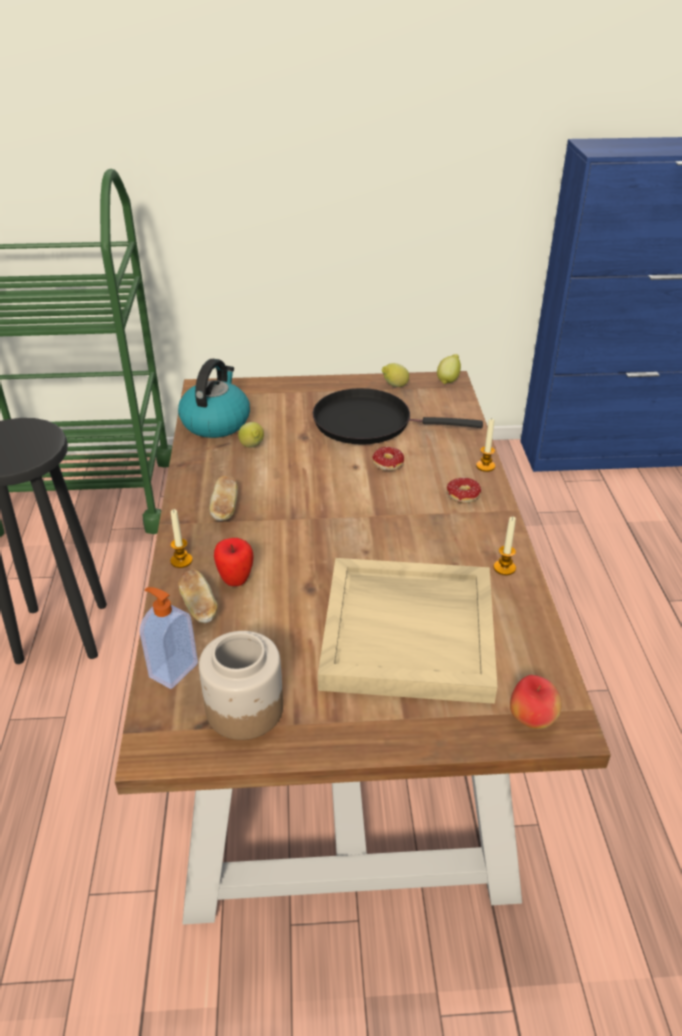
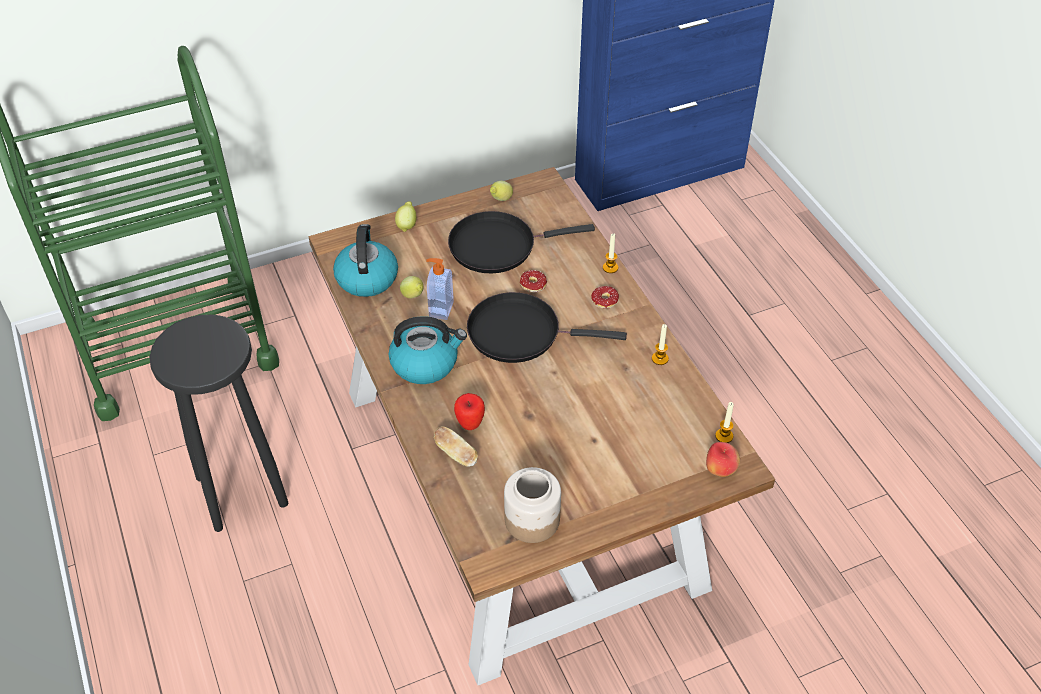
camera: 20 degrees left, 10 degrees up
soap dispenser [140,587,198,689] -> soap dispenser moved to [426,258,454,320]
candle [170,509,192,568] -> candle moved to [715,402,734,443]
bread [209,476,238,521] -> kettle [389,316,467,384]
beige tray [318,558,497,704] -> none
lemon [437,354,461,384] -> lemon moved to [395,201,416,232]
none -> black frying pan [467,292,627,363]

